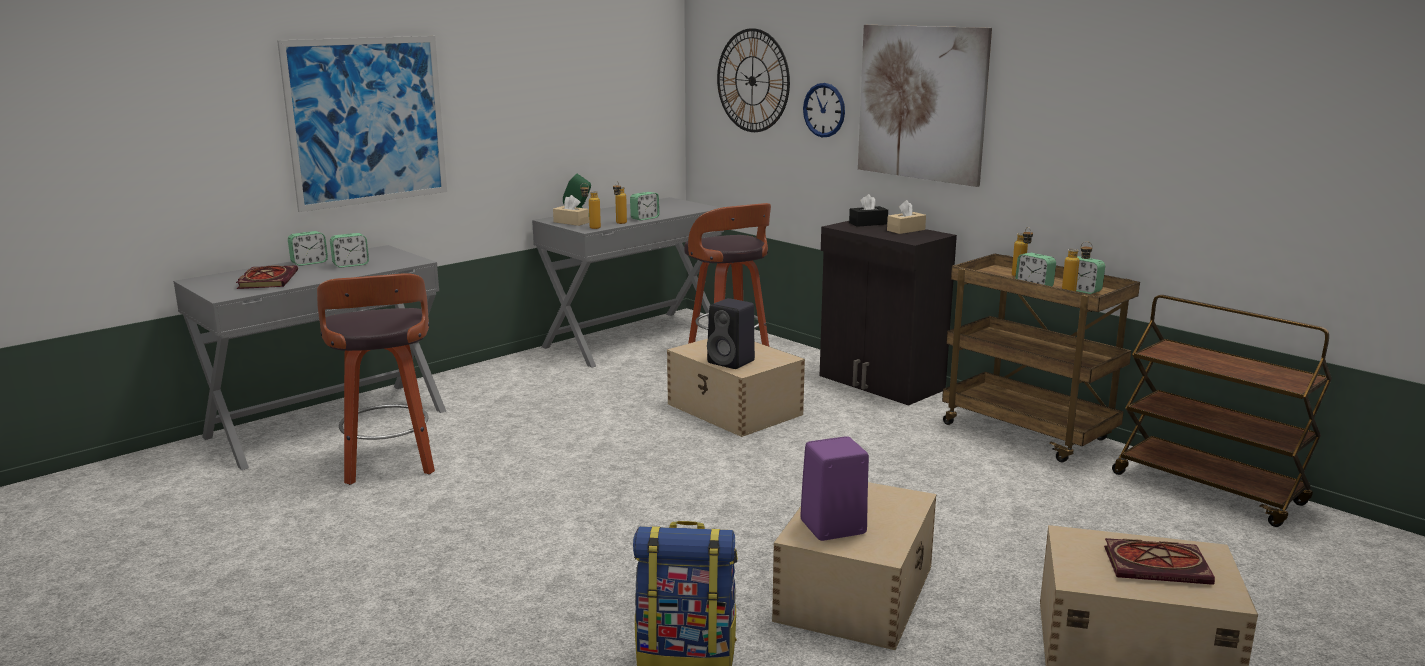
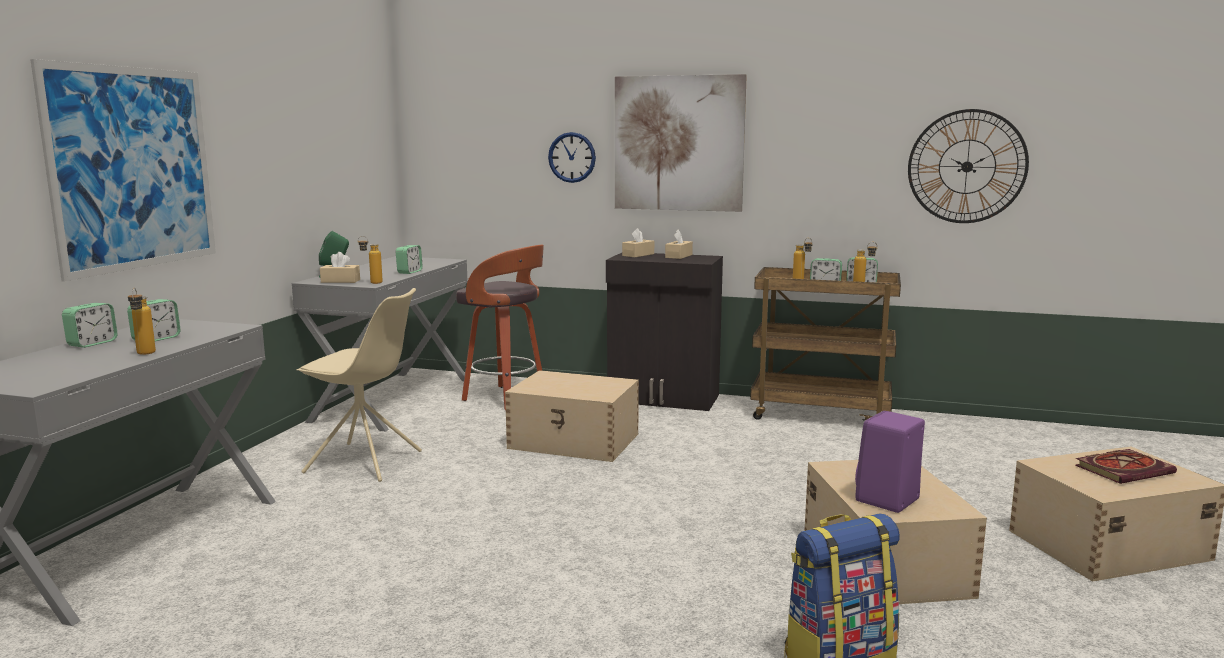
camera: 30 degrees left, 5 degrees down
book [236,265,298,289] -> none
stool [317,273,435,485] -> none
bottle [613,181,627,224] -> bottle moved to [128,288,156,355]
black speaker [707,298,755,369] -> none
wall clock [717,28,790,132] -> wall clock moved to [908,109,1029,223]
black tissue box [849,194,888,227] -> beige tissue box [622,228,654,257]
brown cart [1112,295,1332,527] -> none
none -> beige chair [297,288,422,482]

